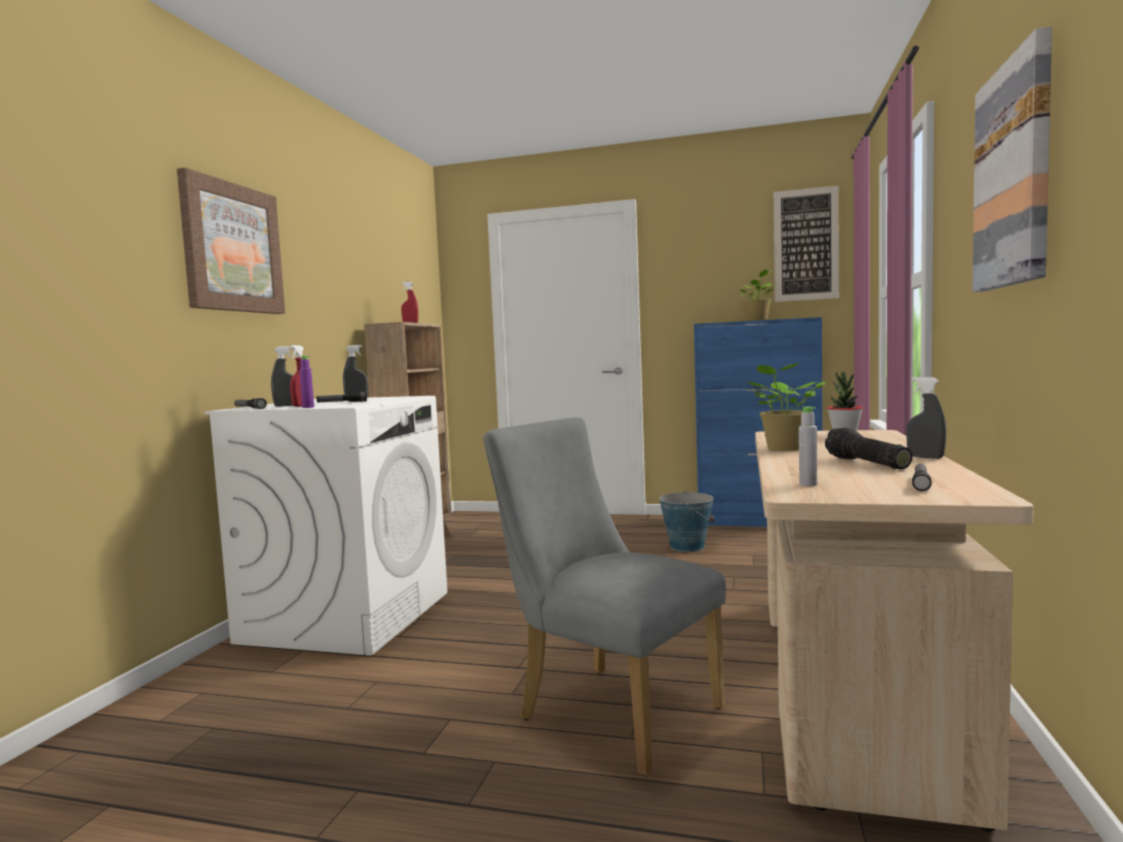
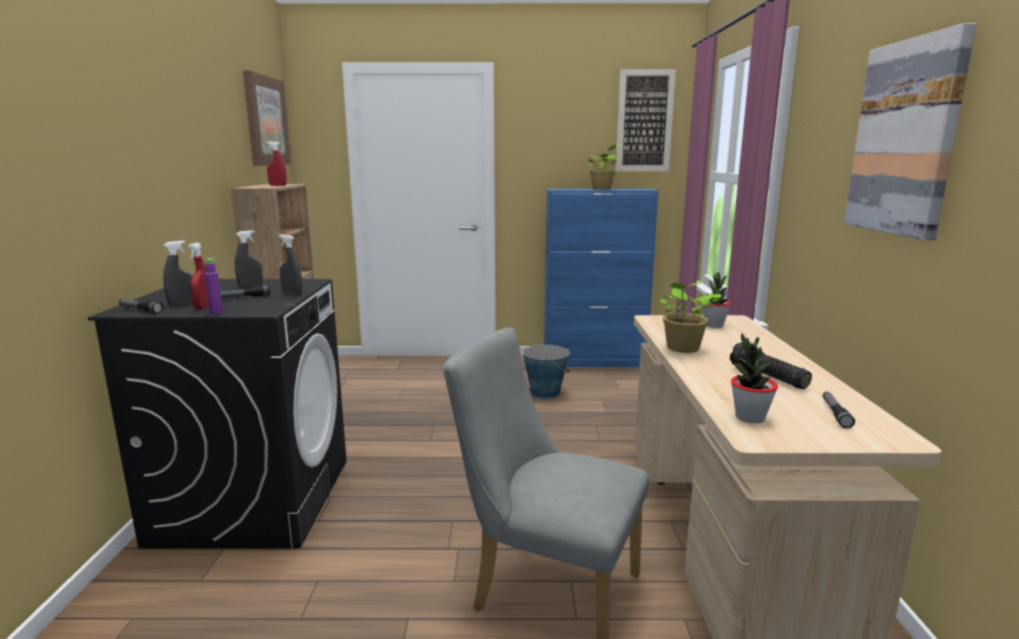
camera: 15 degrees left, 10 degrees up
picture [177,168,285,314] -> picture moved to [243,71,291,166]
white washing machine [205,396,447,656] -> black washing machine [88,279,347,548]
grey bottle [799,407,817,486] -> potted plant [731,333,778,423]
grey spray bottle [906,377,946,459] -> grey spray bottle moved to [279,234,302,295]

